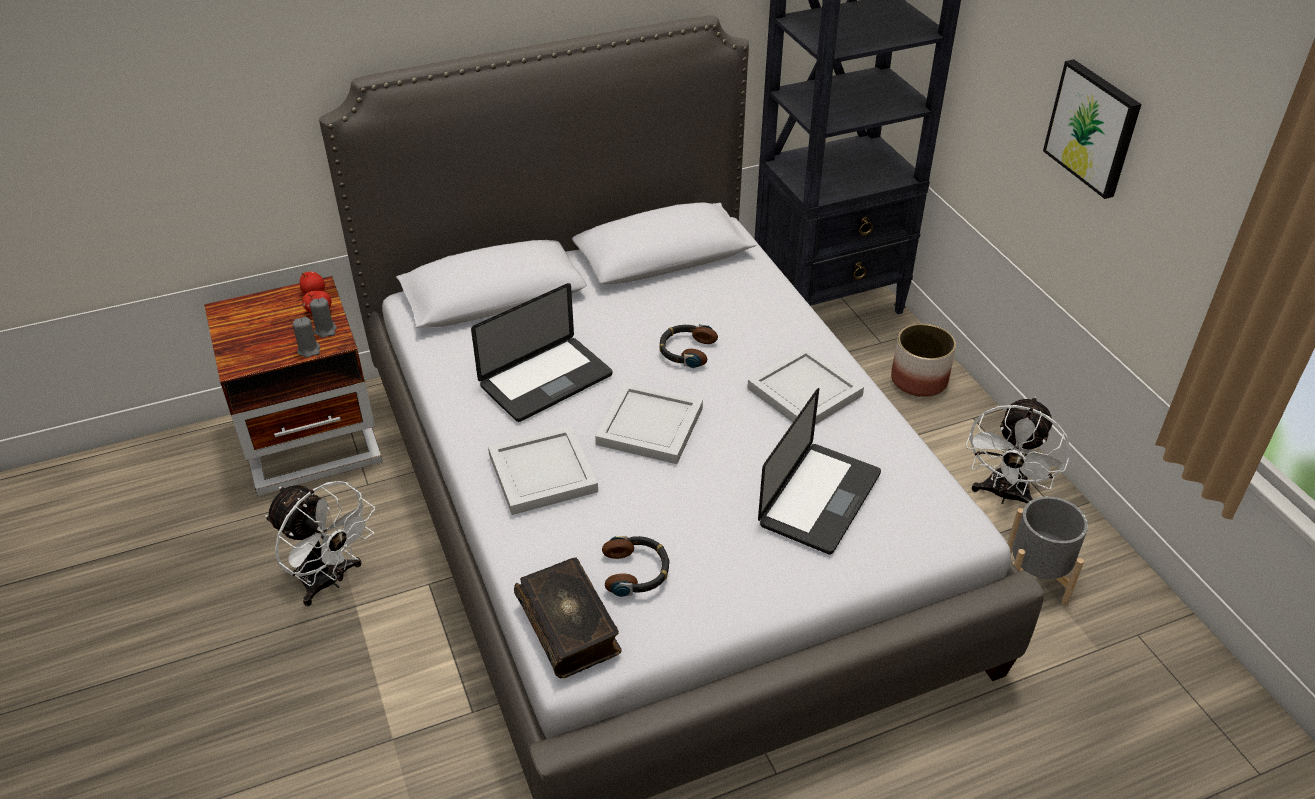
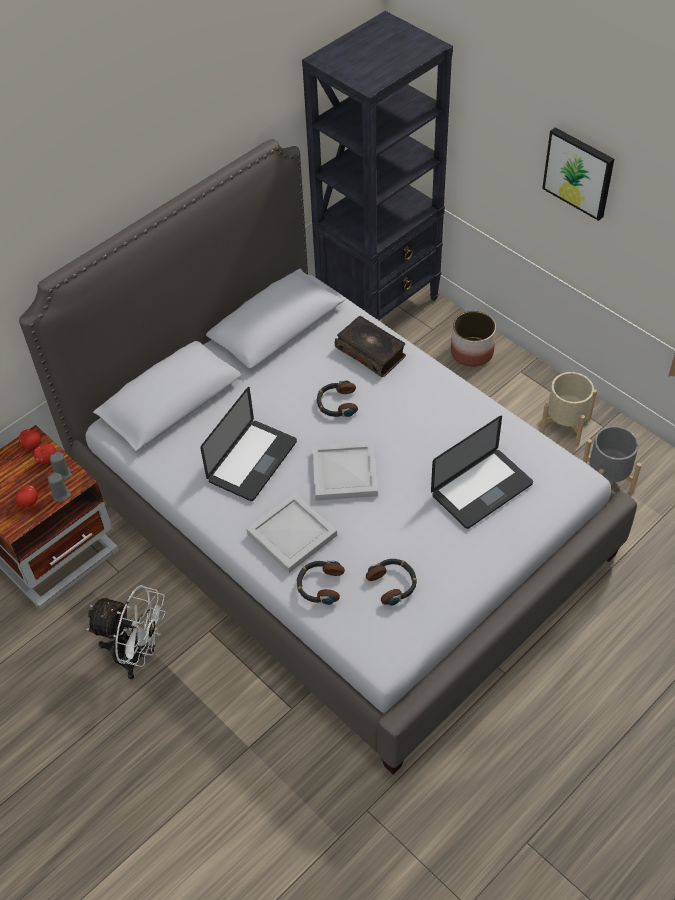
camera: 20 degrees left, 10 degrees up
book [514,557,622,678] -> book moved to [335,316,406,377]
white tray [747,347,864,425] -> none
laptop [758,388,881,555] -> laptop turned 45 degrees clockwise [431,416,533,529]
white fan [965,397,1071,504] -> beige planter [540,372,597,446]
none -> apple [15,485,38,508]
none -> headphones [297,560,345,605]

